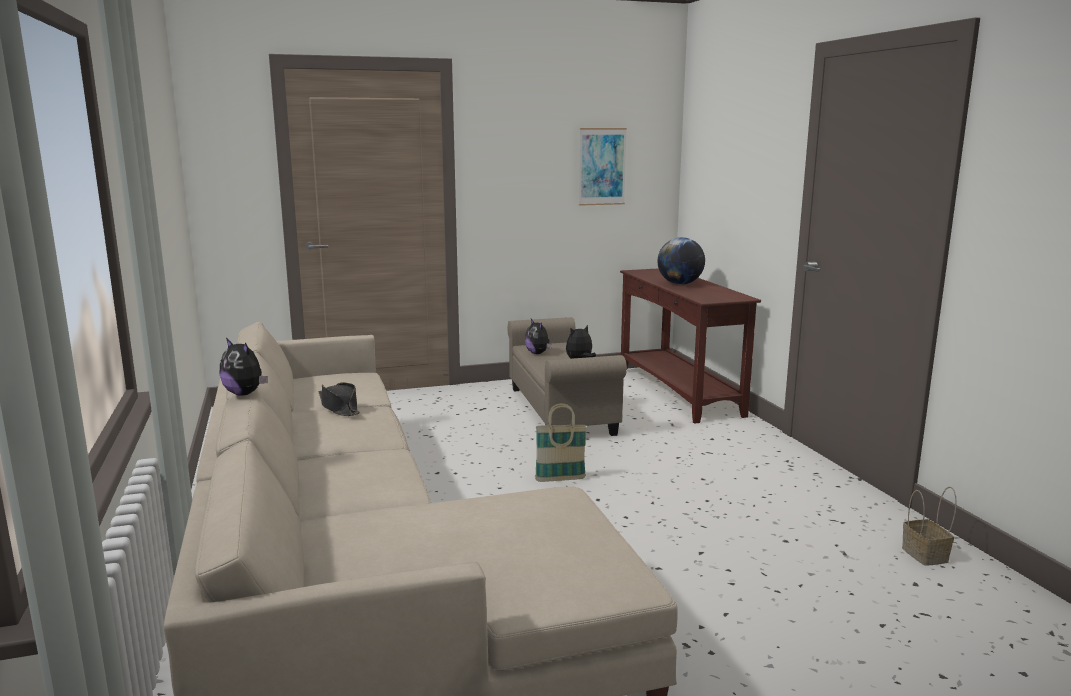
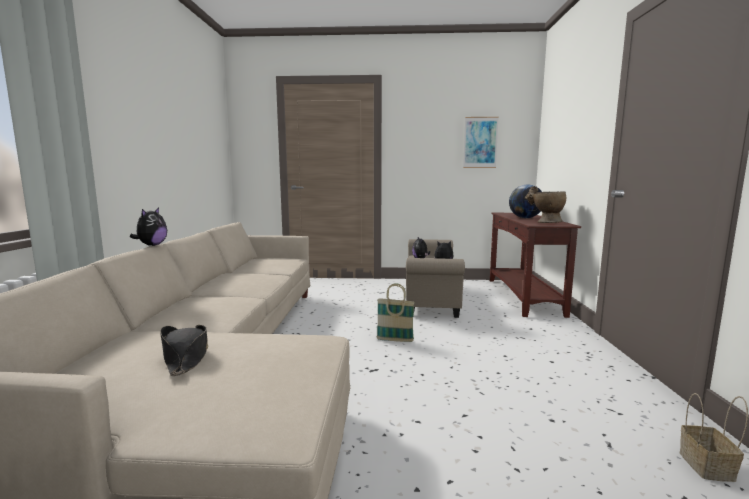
camera: 20 degrees right, 5 degrees down
plush toy [220,338,268,396] -> plush toy turned 135 degrees counterclockwise [130,207,167,246]
black hat [318,382,360,416] -> black hat moved to [160,325,208,376]
none -> beige vase [525,186,566,223]

